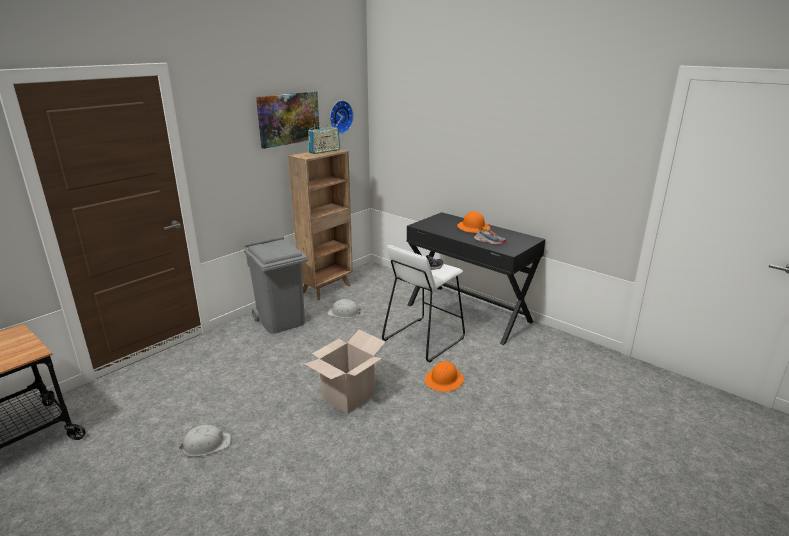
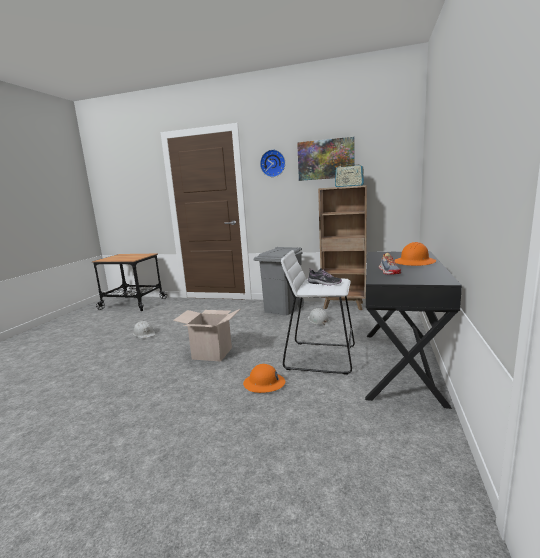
camera: 65 degrees right, 10 degrees down
wall clock [330,100,354,134] -> wall clock moved to [260,150,285,177]

